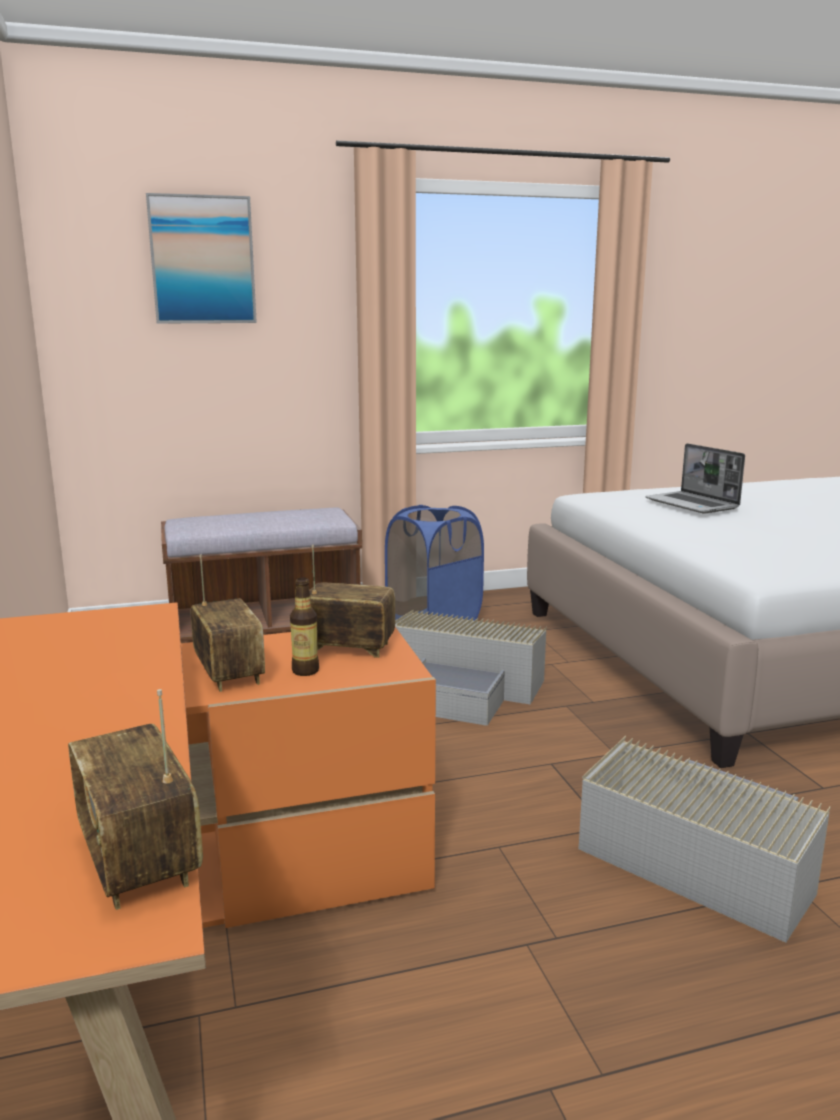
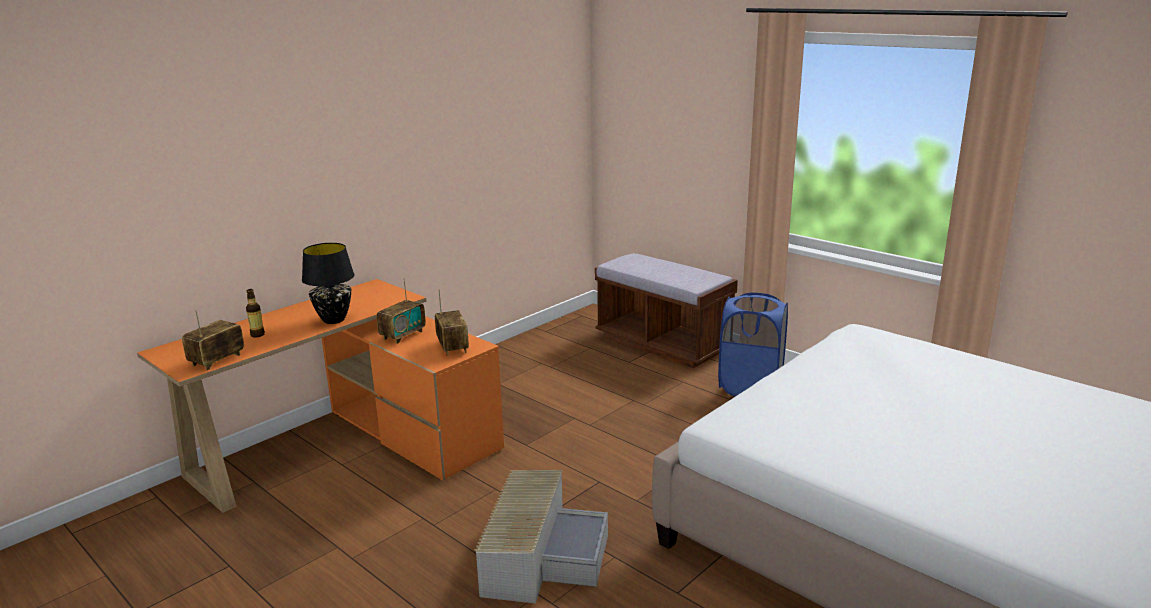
camera: 60 degrees right, 5 degrees up
picture [146,193,257,324] -> none
bottle [290,577,319,676] -> bottle moved to [246,289,265,338]
grey storage box [395,610,547,726] -> none
laptop [645,443,745,514] -> none
none -> black table lamp [302,243,354,324]

